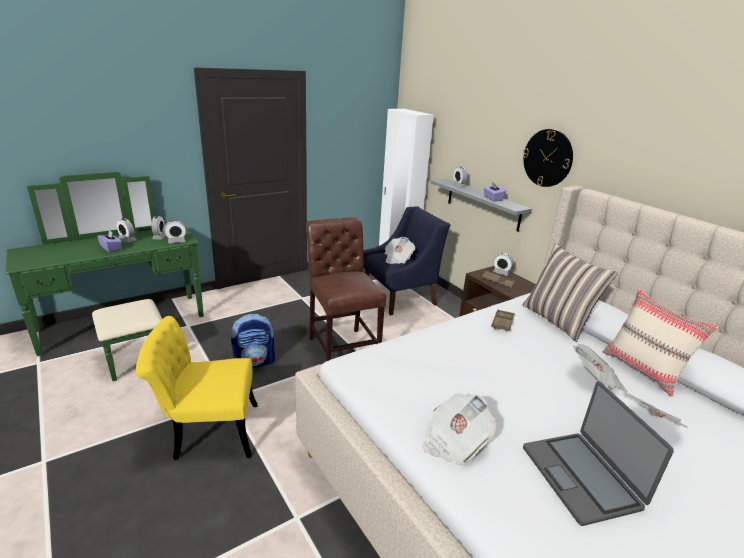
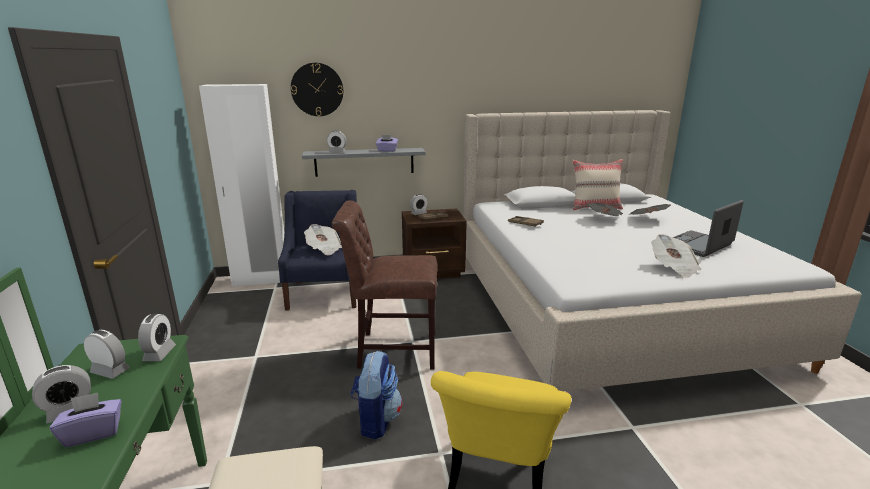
camera: 65 degrees left, 5 degrees down
wall clock [523,129,573,187] -> wall clock moved to [291,63,343,116]
pillow [523,243,618,342] -> none
laptop [523,381,674,526] -> laptop turned 135 degrees clockwise [673,200,744,257]

